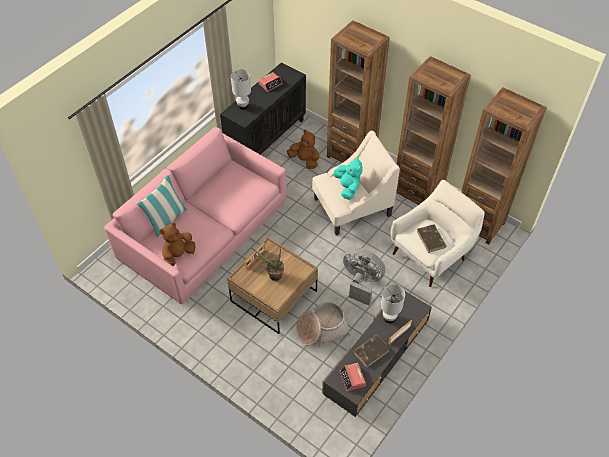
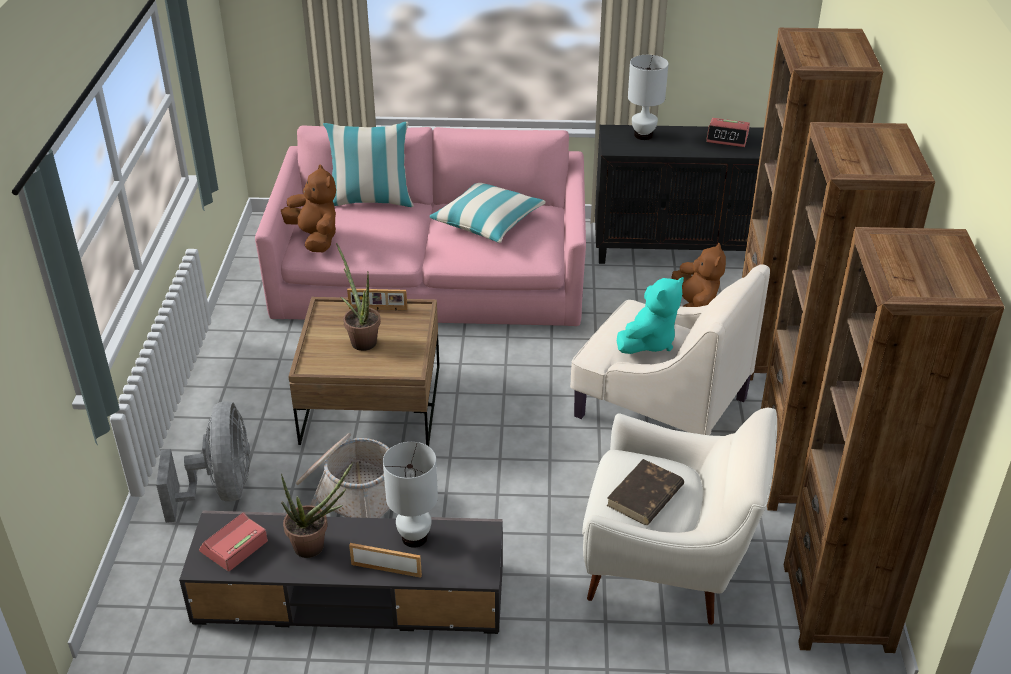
camera: 55 degrees right, 15 degrees down
brown plush toy [160,223,195,266] -> brown plush toy turned 45 degrees clockwise [281,165,336,253]
grey fan [343,248,385,306] -> grey fan moved to [156,401,250,523]
brown book [353,335,390,368] -> potted plant [281,462,353,558]
none -> pillow [430,183,546,243]

